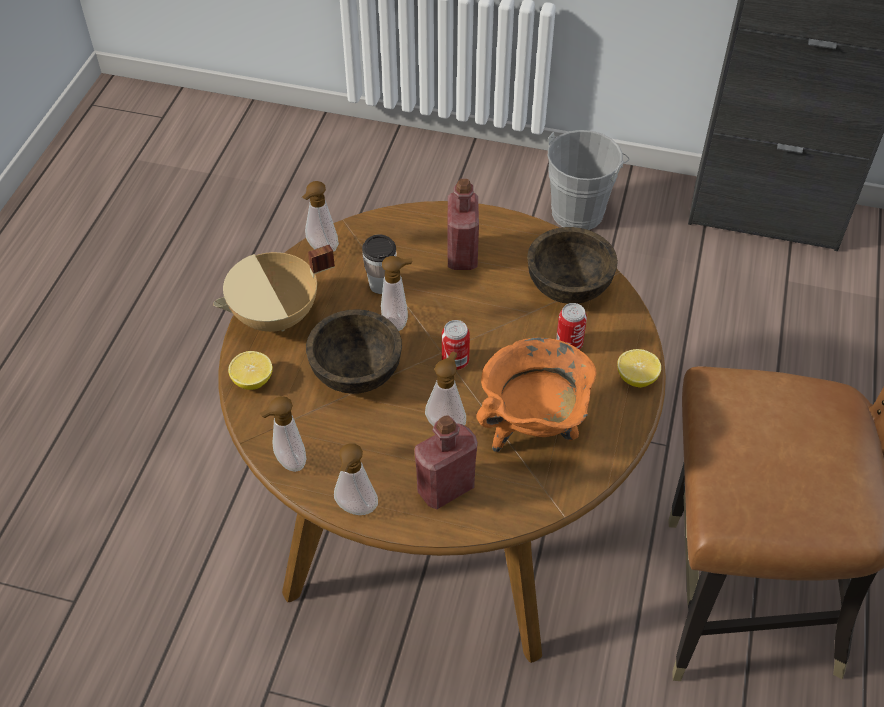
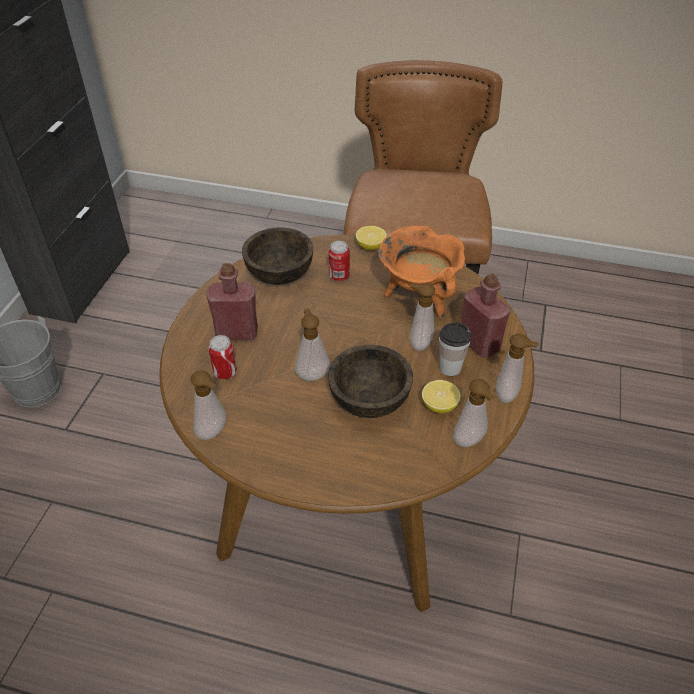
camera: 90 degrees left, 5 degrees down
beige cooking pot [213,245,335,332] -> none
lemon [228,351,273,390] -> lemon moved to [422,380,461,413]
cup [362,234,397,294] -> cup moved to [439,323,472,376]
can [442,320,470,370] -> can moved to [208,335,237,379]

